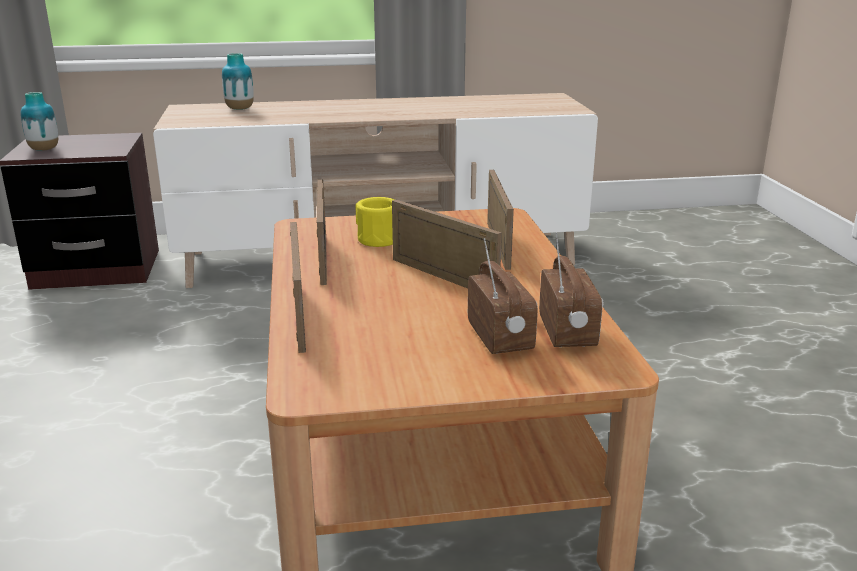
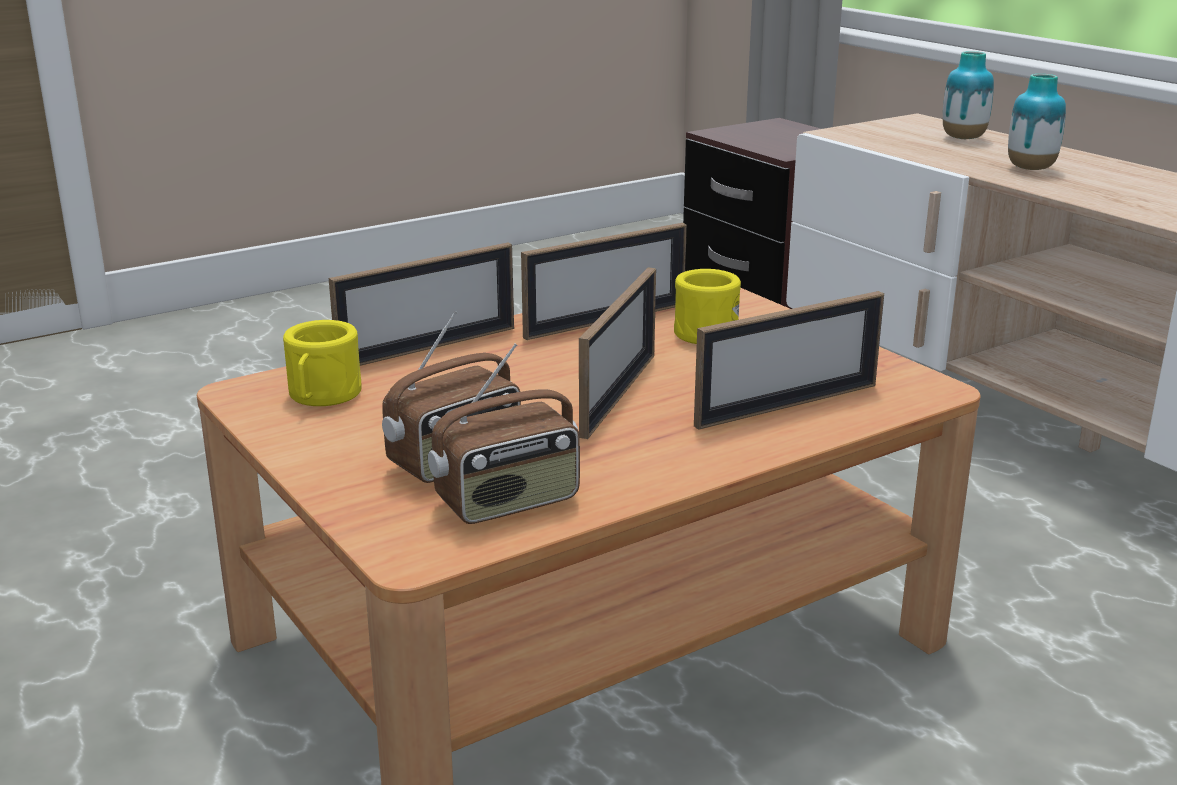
camera: 65 degrees right, 0 degrees up
vase [21,92,58,151] -> vase moved to [1008,74,1066,170]
none -> yellow mug [283,320,361,406]

